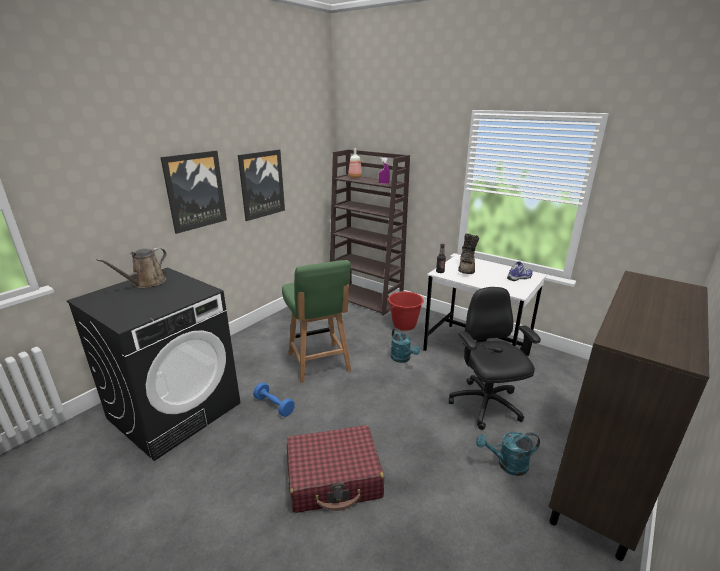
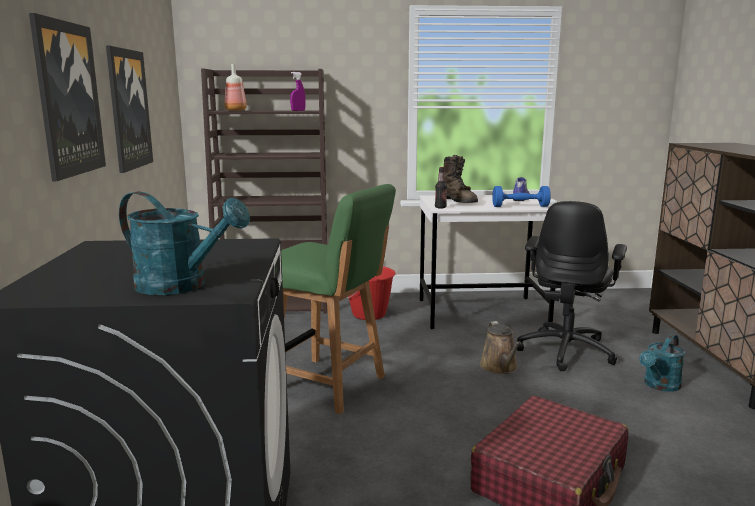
camera: 40 degrees left, 10 degrees down
brown watering can [97,247,167,288] -> brown watering can moved to [480,321,521,374]
blue dumbbell [253,382,295,417] -> blue dumbbell moved to [492,186,551,207]
turquoise watering can [391,328,420,363] -> turquoise watering can moved to [119,191,250,295]
black office chair [449,287,541,430] -> black office chair turned 105 degrees counterclockwise [517,201,627,371]

